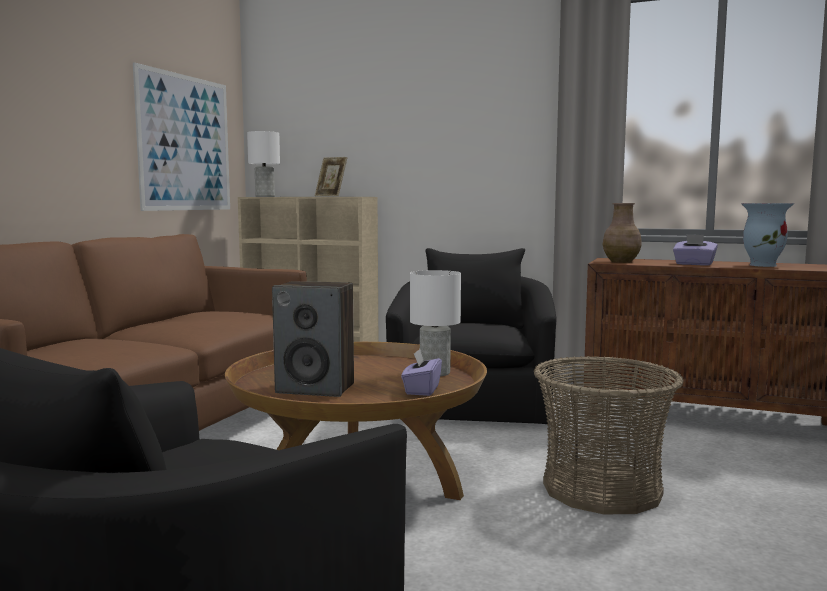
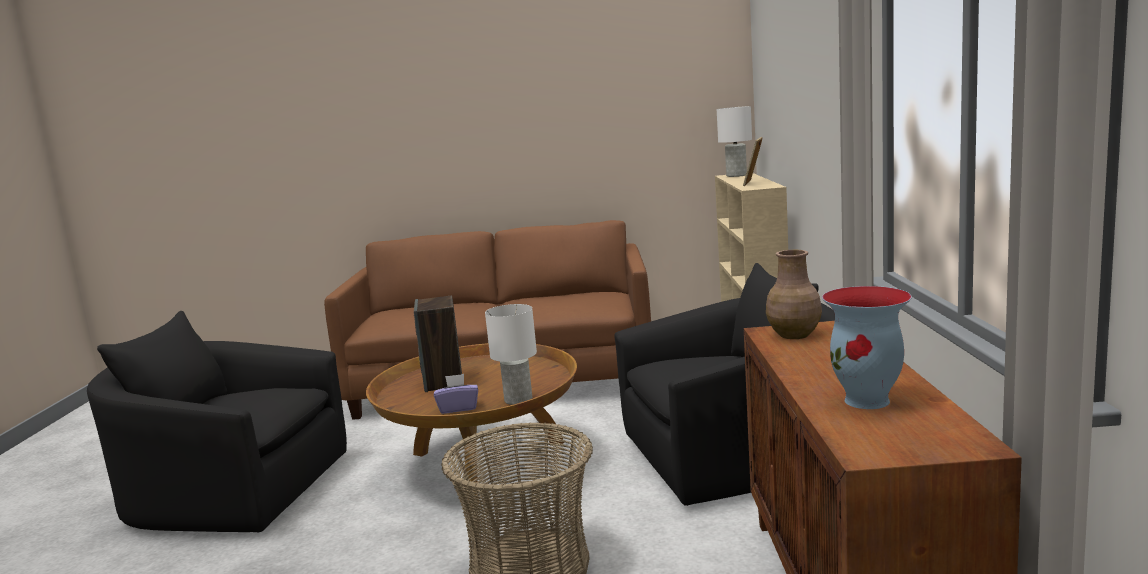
camera: 70 degrees right, 5 degrees up
picture [133,62,230,211] -> none
purple tissue box [673,234,718,266] -> none

